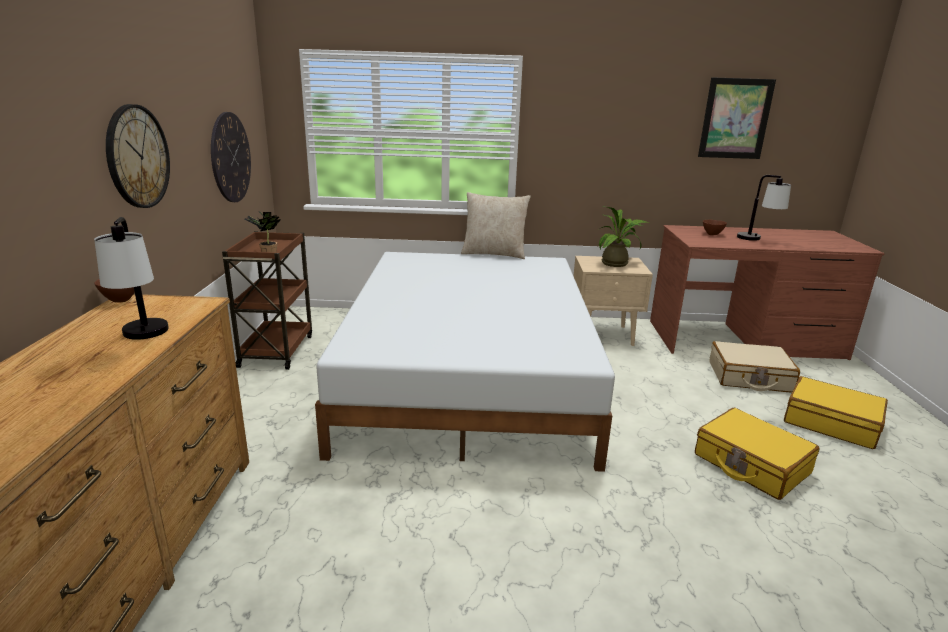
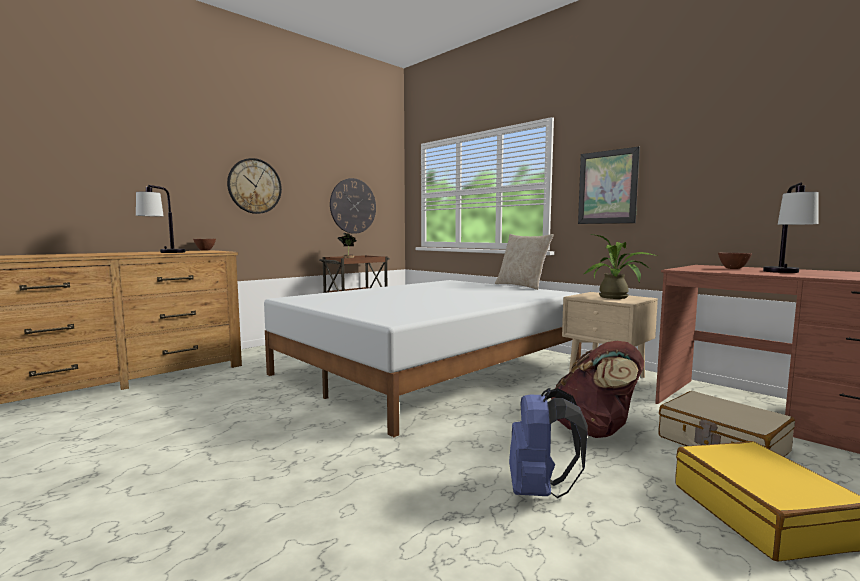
camera: 45 degrees right, 15 degrees down
yellow suitcase [695,408,820,500] -> blue backpack [509,388,588,498]
picture [698,77,776,159] -> picture moved to [578,147,640,224]
none -> brown backpack [551,341,644,438]

